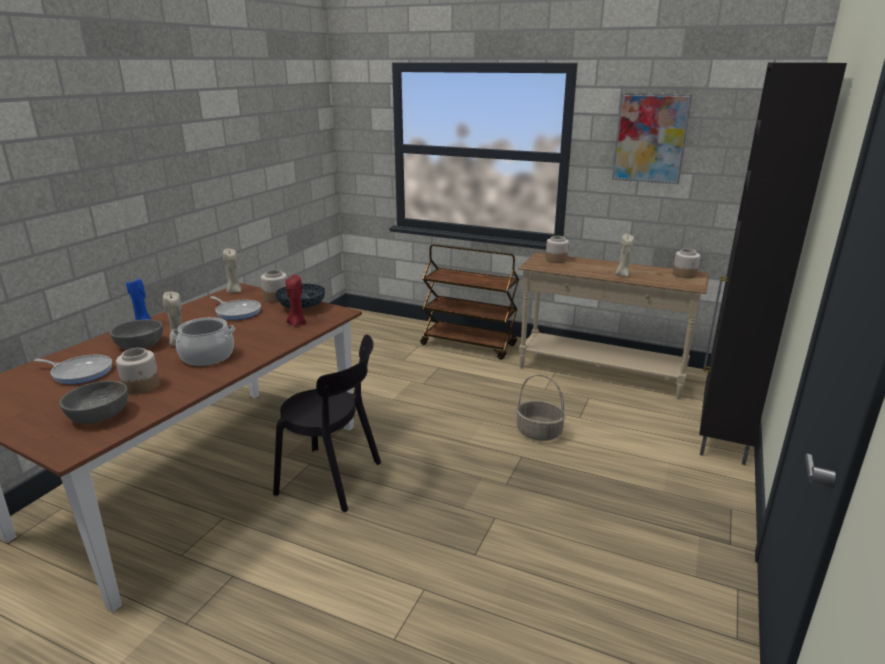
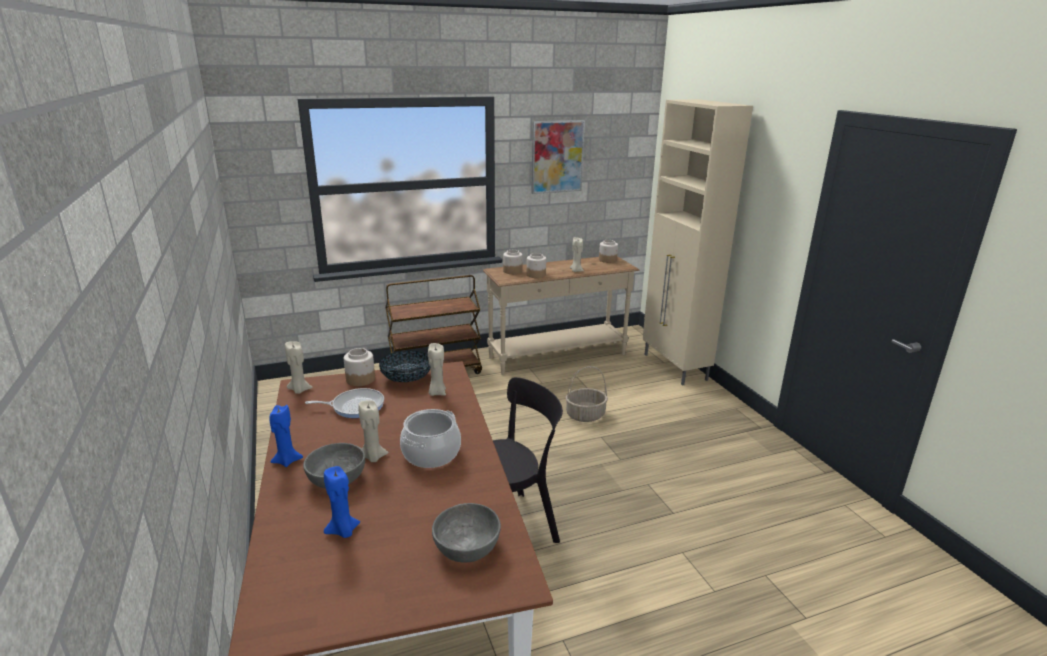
camera: 45 degrees left, 0 degrees up
frying pan [34,355,112,384] -> blue candle [324,466,360,538]
jar [116,348,160,394] -> jar moved to [527,253,546,278]
red candle [285,275,306,326] -> beige candle [428,343,446,396]
black cabinet [699,63,847,465] -> beige cabinet [642,99,753,386]

